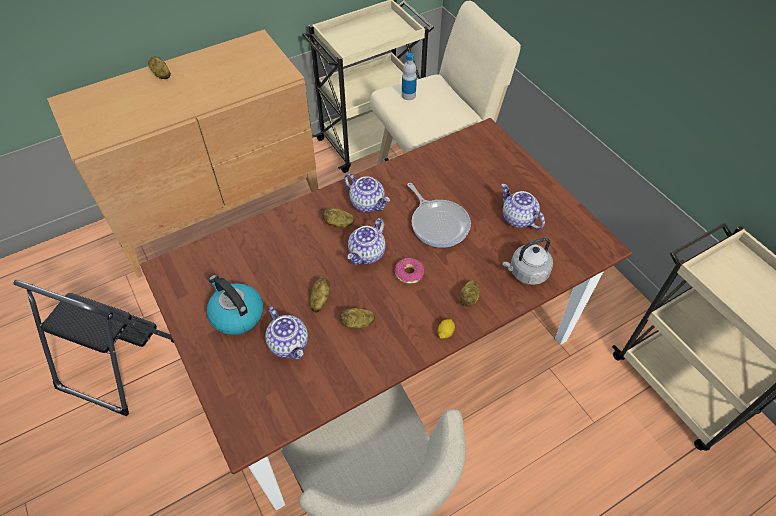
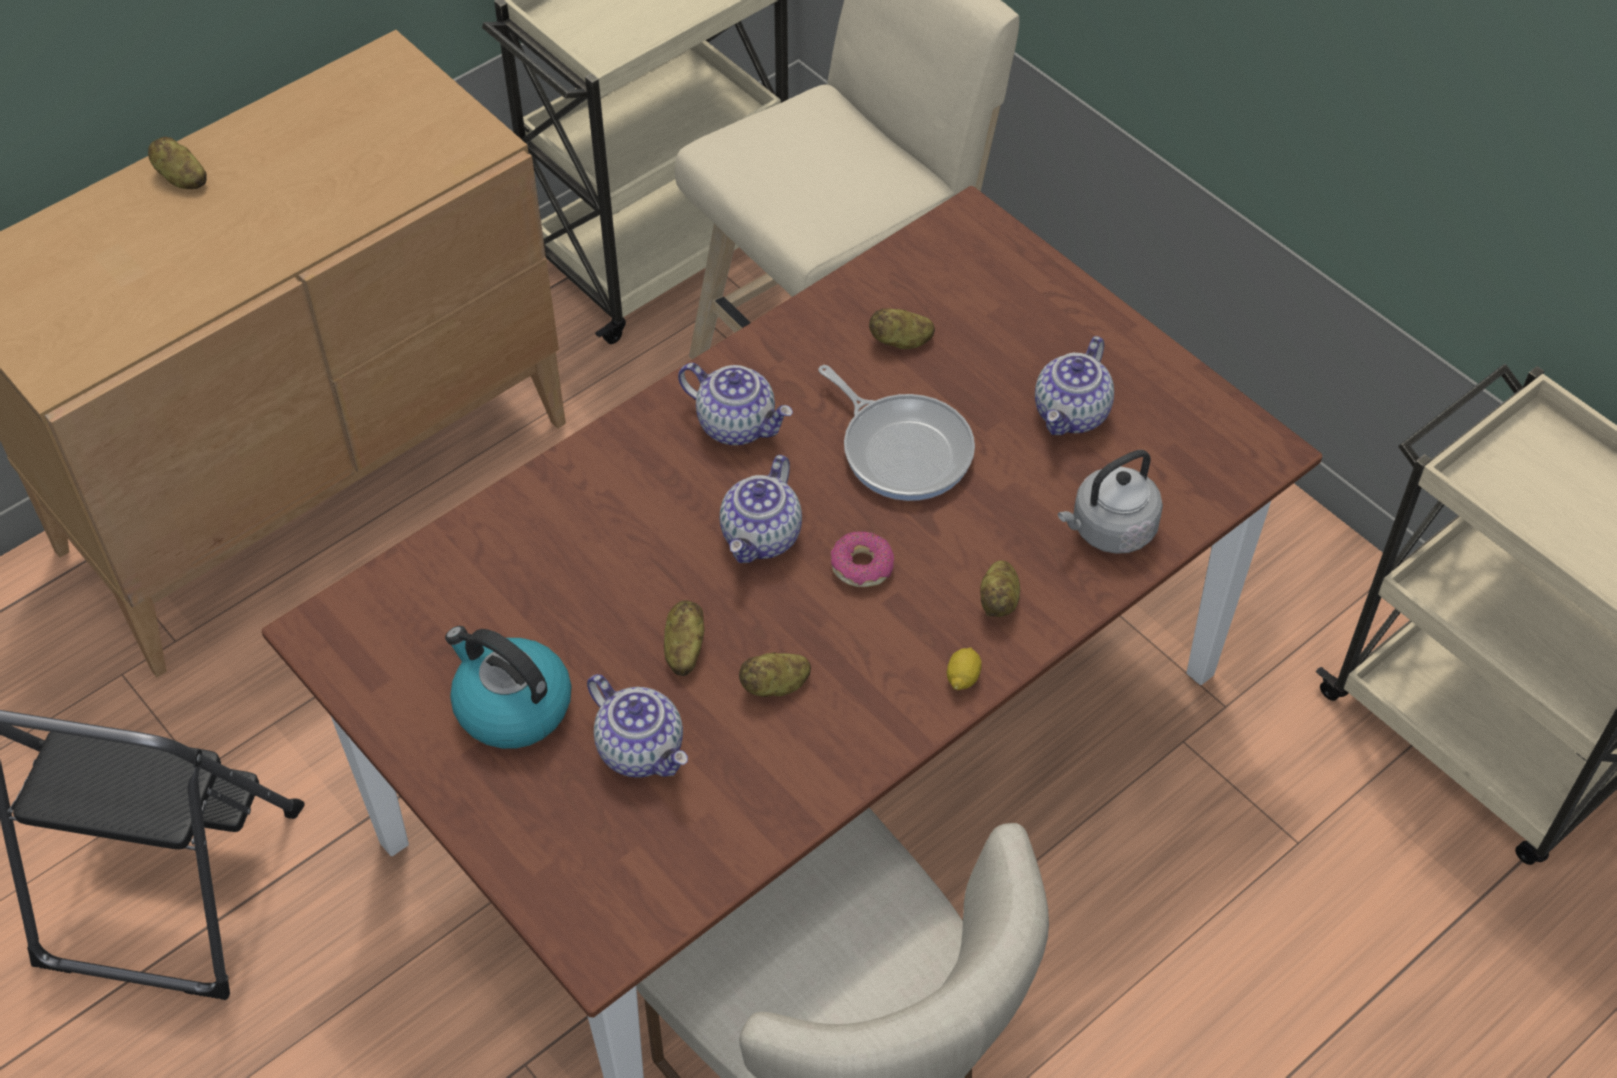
camera: 10 degrees left, 0 degrees up
potato [323,208,355,228] -> potato moved to [869,308,935,349]
bottle [402,53,417,100] -> none
teapot [501,184,545,229] -> teapot turned 105 degrees counterclockwise [1035,336,1114,435]

